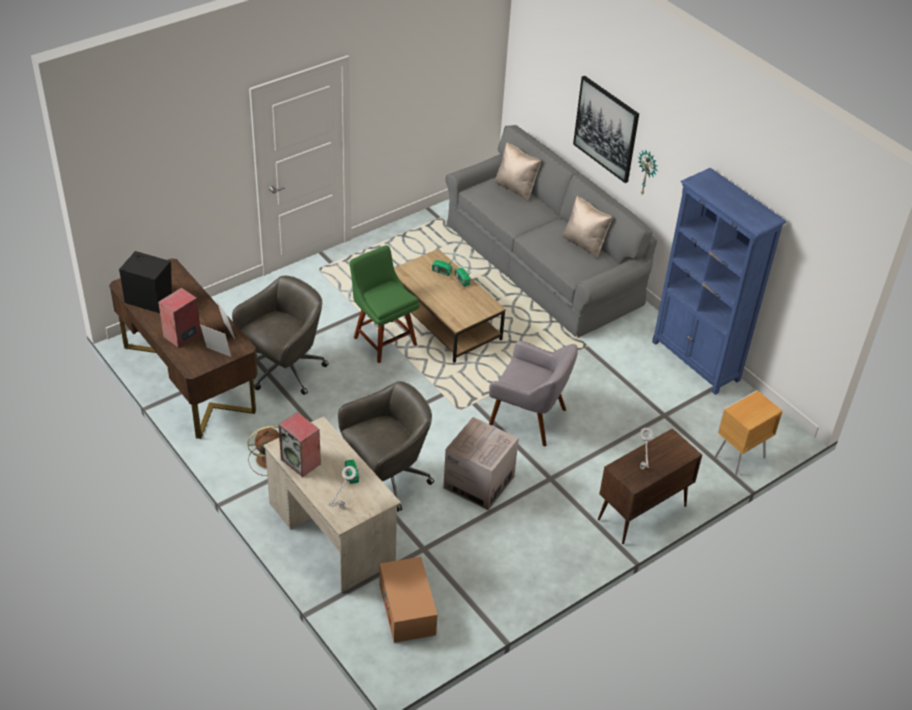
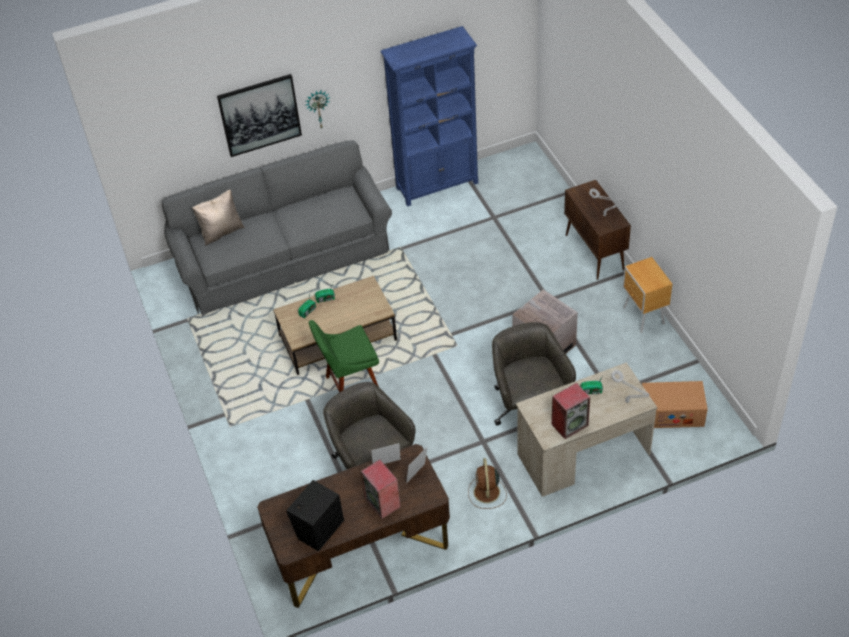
camera: 70 degrees left, 5 degrees up
grey armchair [489,341,578,446] -> none
beige pillow [562,196,612,259] -> none
brown nightstand [714,390,783,476] -> brown nightstand moved to [623,257,673,333]

